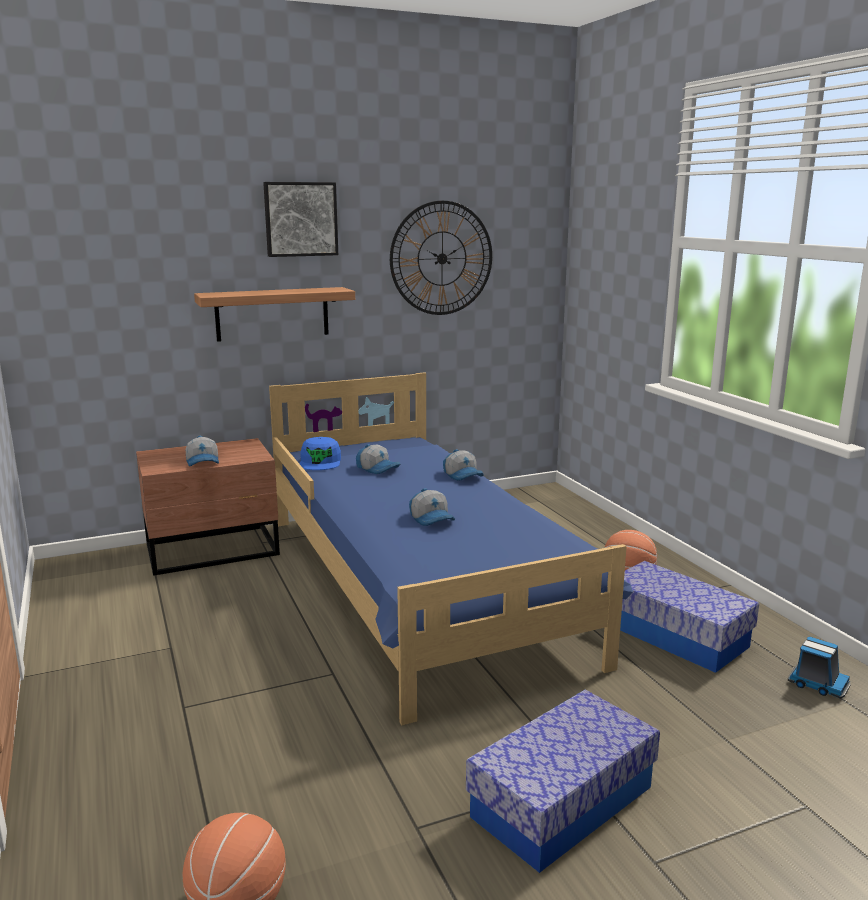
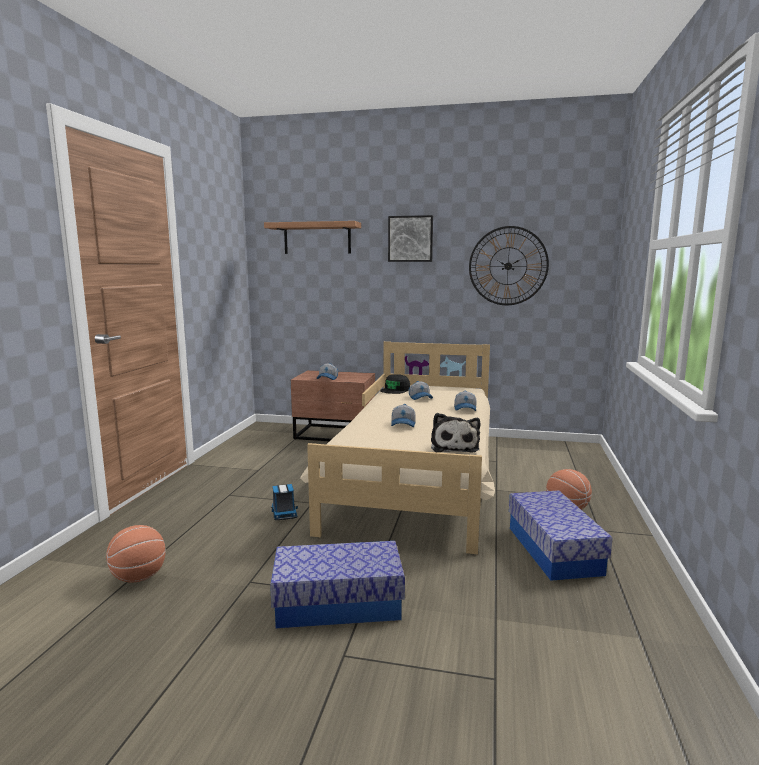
camera: 35 degrees right, 5 degrees down
shelf [194,287,355,342] -> shelf moved to [264,221,361,254]
blue bed [269,372,633,725] -> beige bed [300,341,495,555]
blue cap [300,437,341,470] -> black cap [380,374,410,394]
toy truck [788,637,851,698] -> toy truck moved to [271,484,298,520]
none -> plush toy [431,413,480,453]

